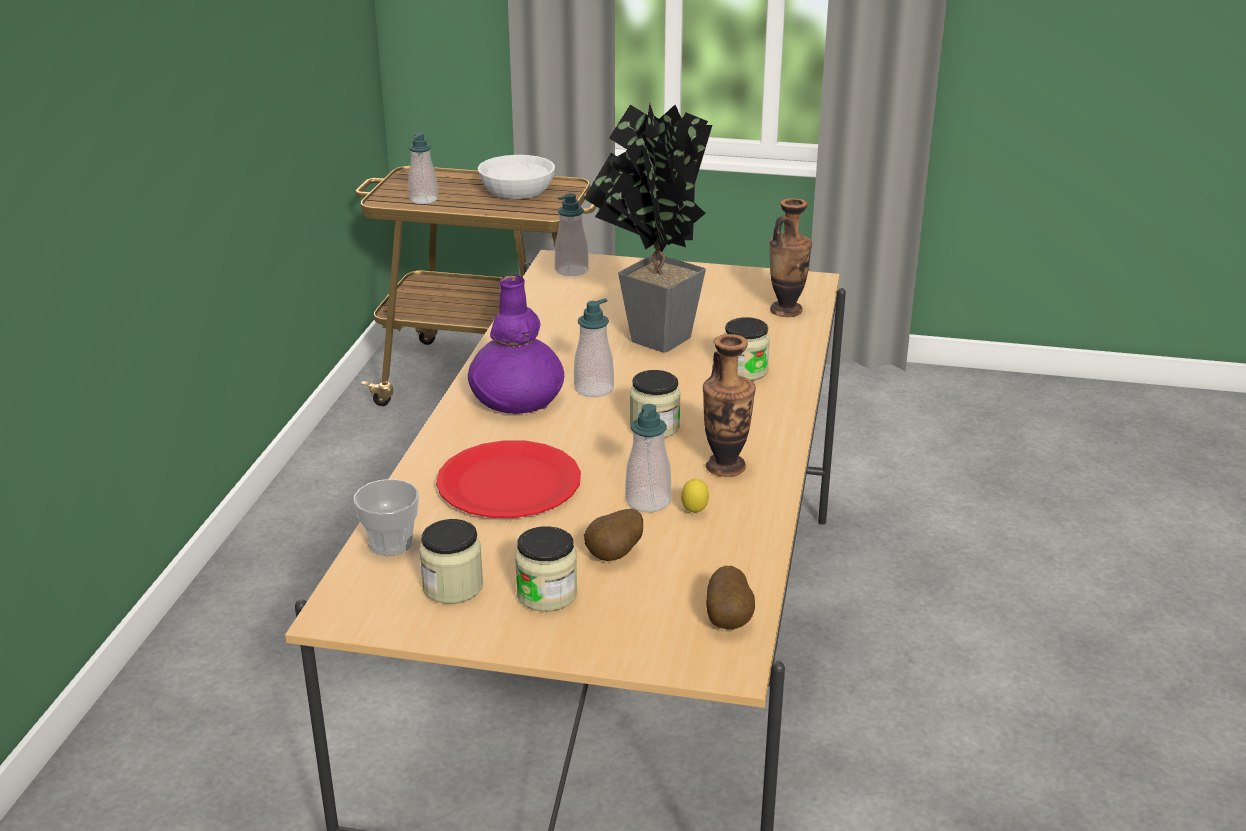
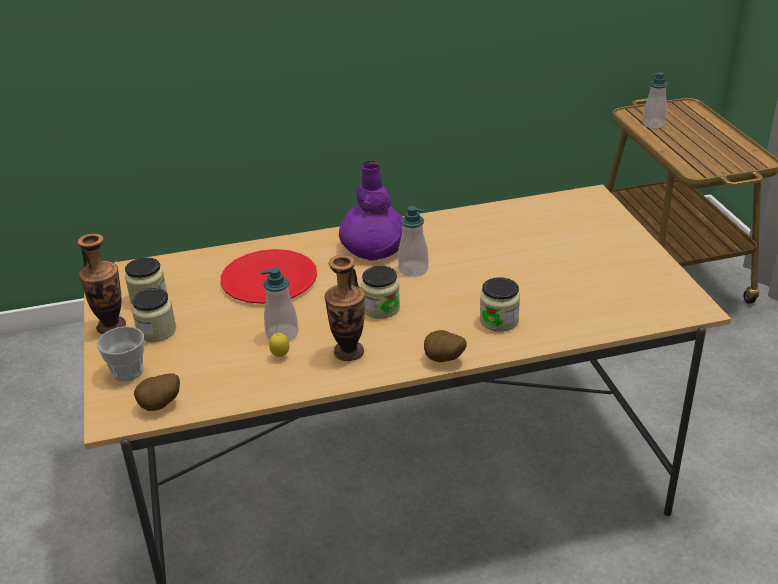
camera: 65 degrees right, 5 degrees up
cup [354,479,419,556] -> cup moved to [97,326,144,382]
white bowl [478,155,555,199] -> none
soap dispenser [555,193,589,276] -> none
potted plant [584,103,712,353] -> none
potato [584,509,643,561] -> potato moved to [424,330,467,362]
vase [769,198,812,317] -> vase moved to [77,234,126,334]

